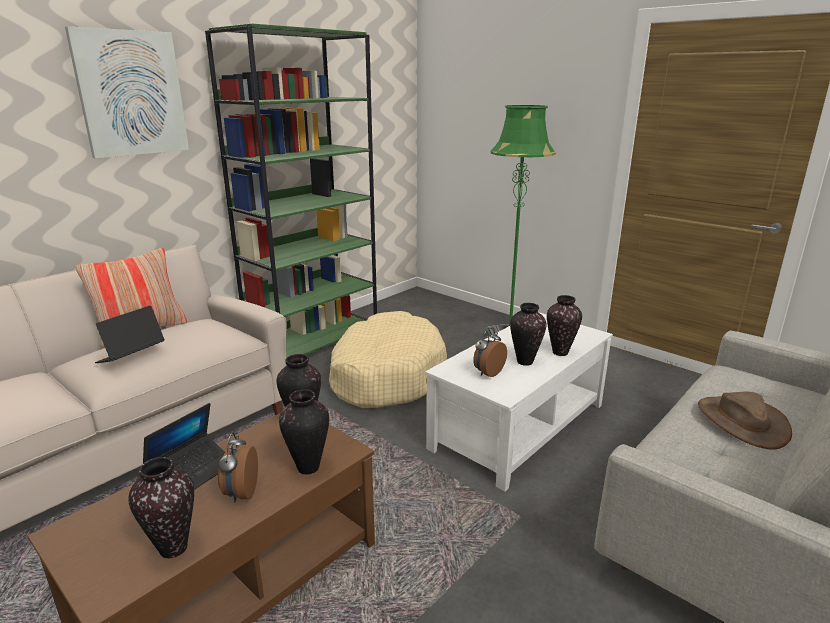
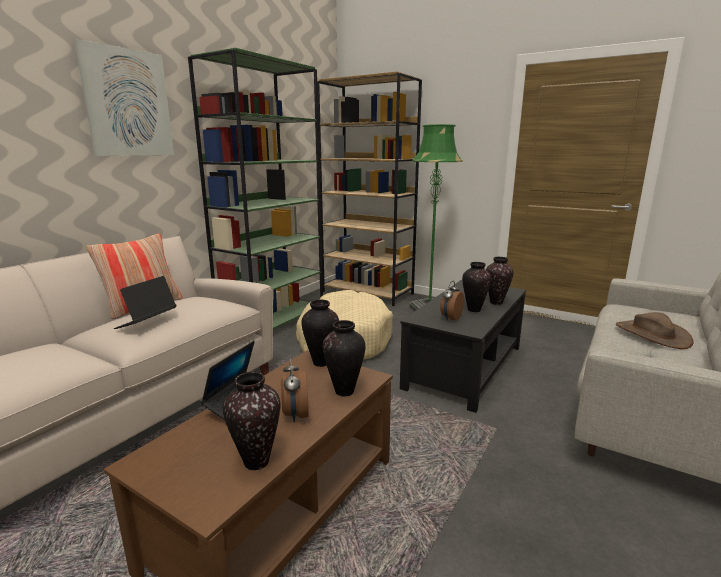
camera: 10 degrees left, 5 degrees down
white coffee table [425,312,613,492] -> black coffee table [400,280,526,413]
none -> brown bookcase [317,72,422,306]

